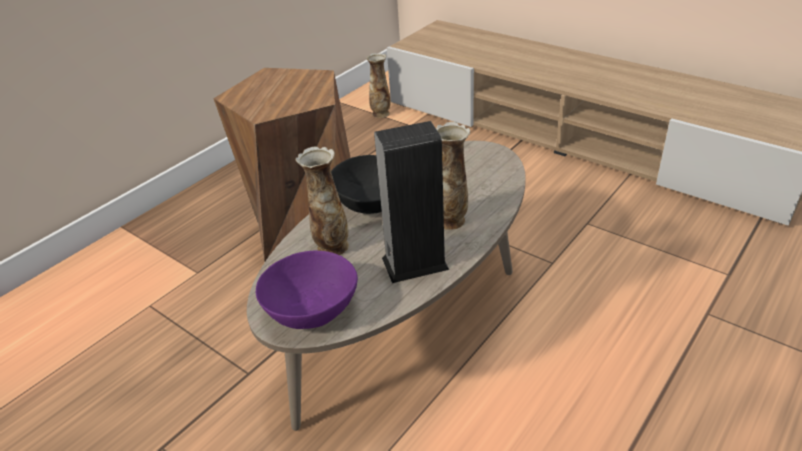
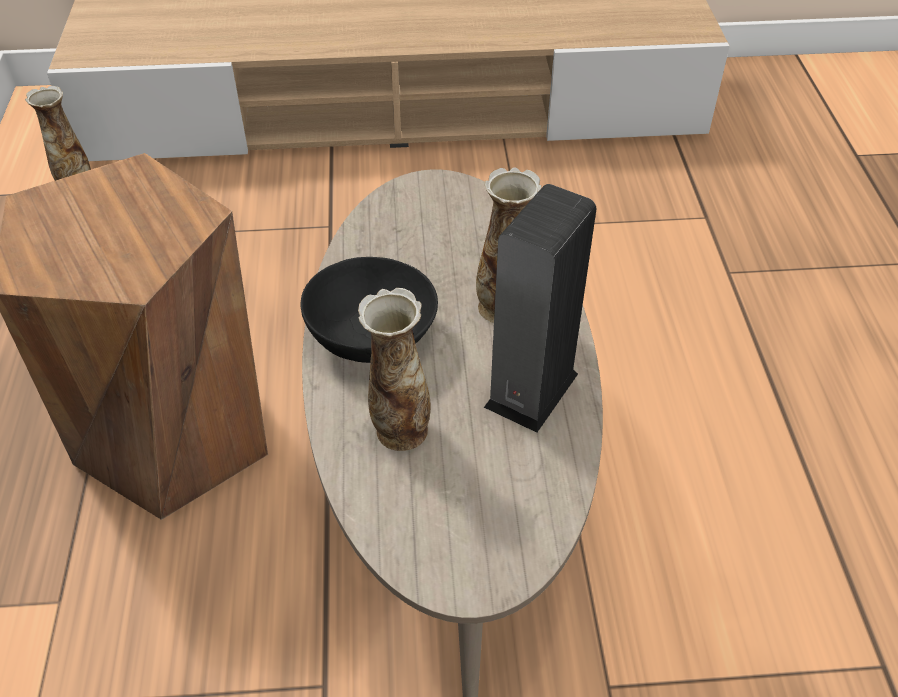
camera: 45 degrees left, 10 degrees up
purple bowl [256,251,358,329] -> none

